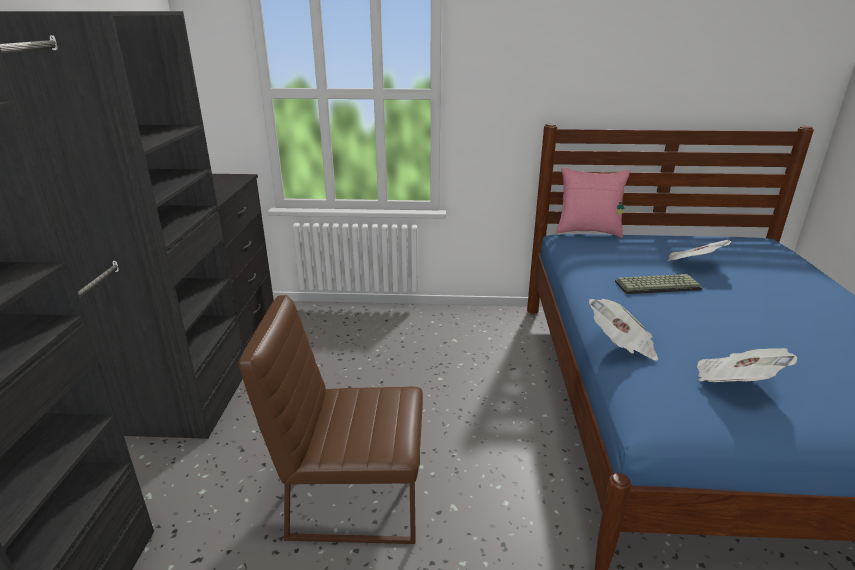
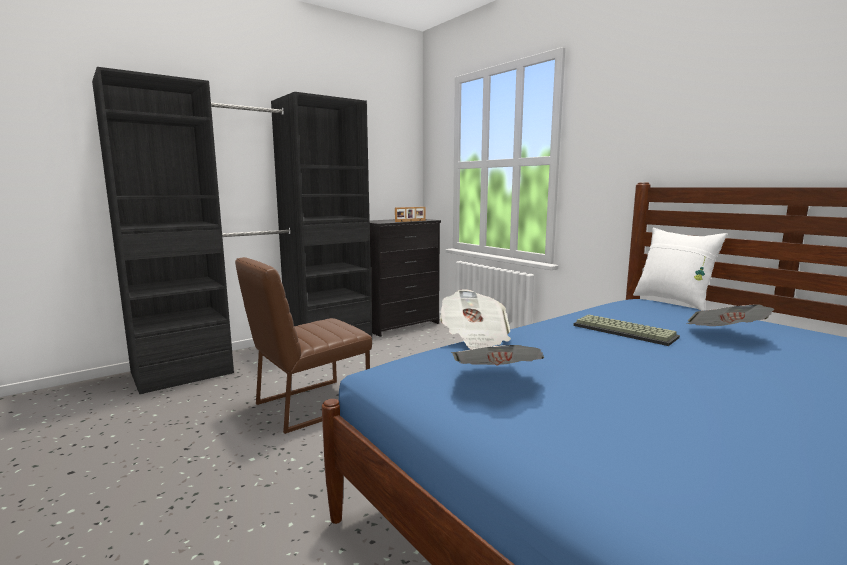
camera: 50 degrees right, 15 degrees down
brown chair [239,295,423,544] -> brown chair turned 90 degrees counterclockwise [235,257,372,434]
pink pillow [556,167,630,238] -> white pillow [633,228,727,311]
none -> picture frame [395,207,426,222]

